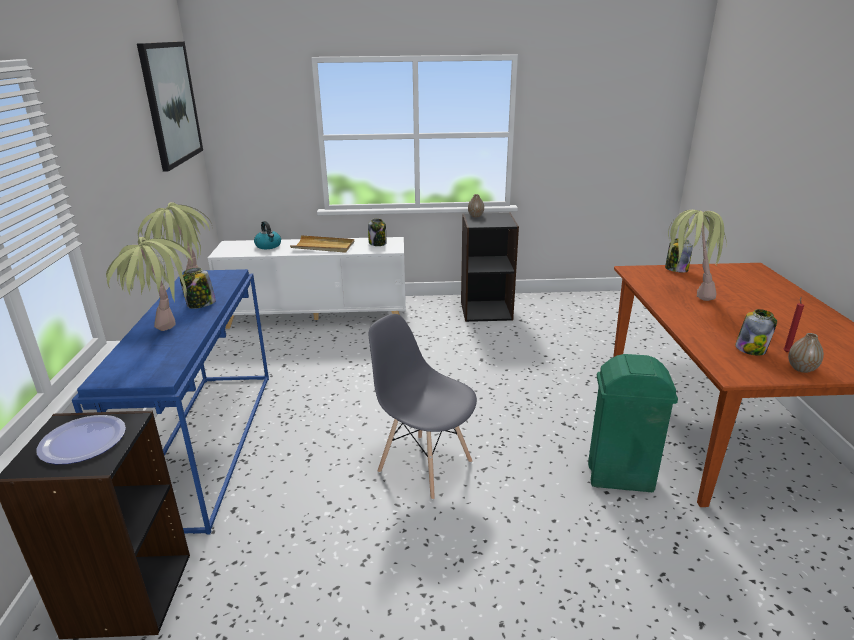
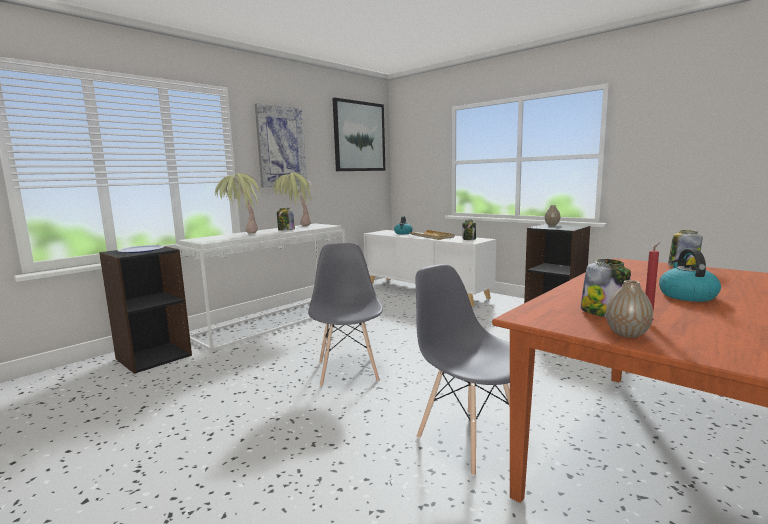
camera: 45 degrees right, 15 degrees down
blue console table [72,269,269,535] -> white console table [175,224,345,352]
green trash can [588,354,678,492] -> grey chair [415,264,510,476]
potted plant [668,210,727,301] -> none
none -> picture [255,103,307,188]
none -> kettle [659,248,721,302]

